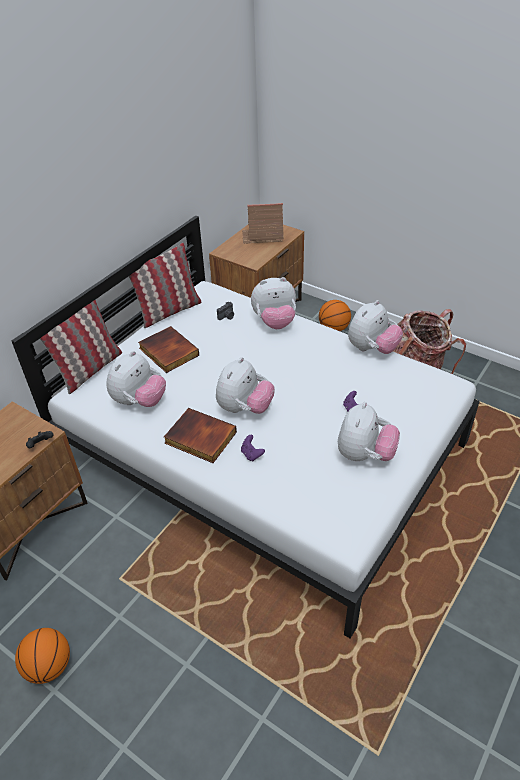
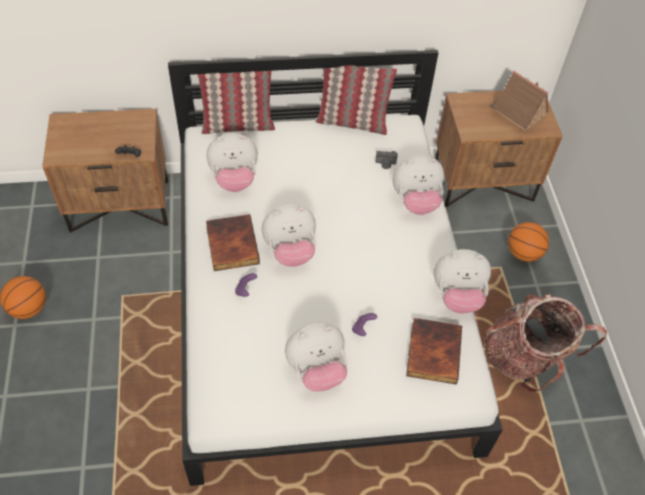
camera: 45 degrees right, 10 degrees up
book [138,326,199,373] -> book moved to [406,318,462,384]
plush toy [251,277,296,329] -> plush toy turned 45 degrees counterclockwise [393,155,444,215]

